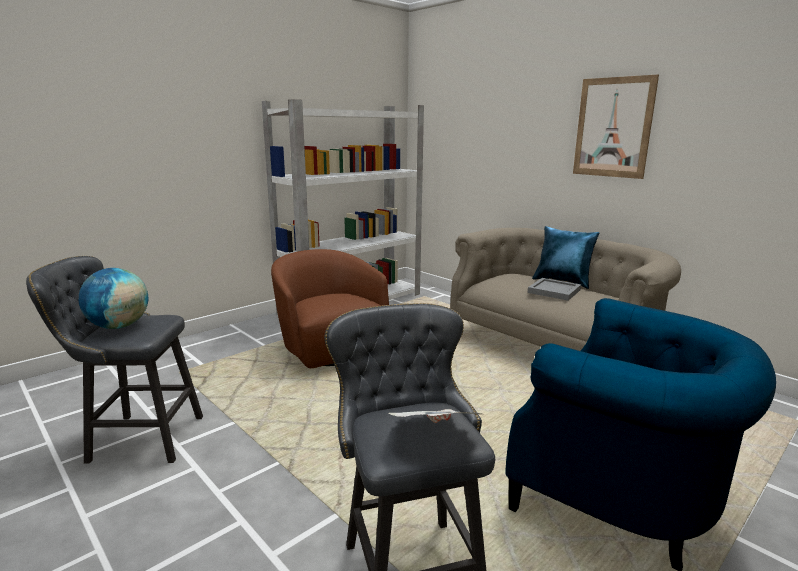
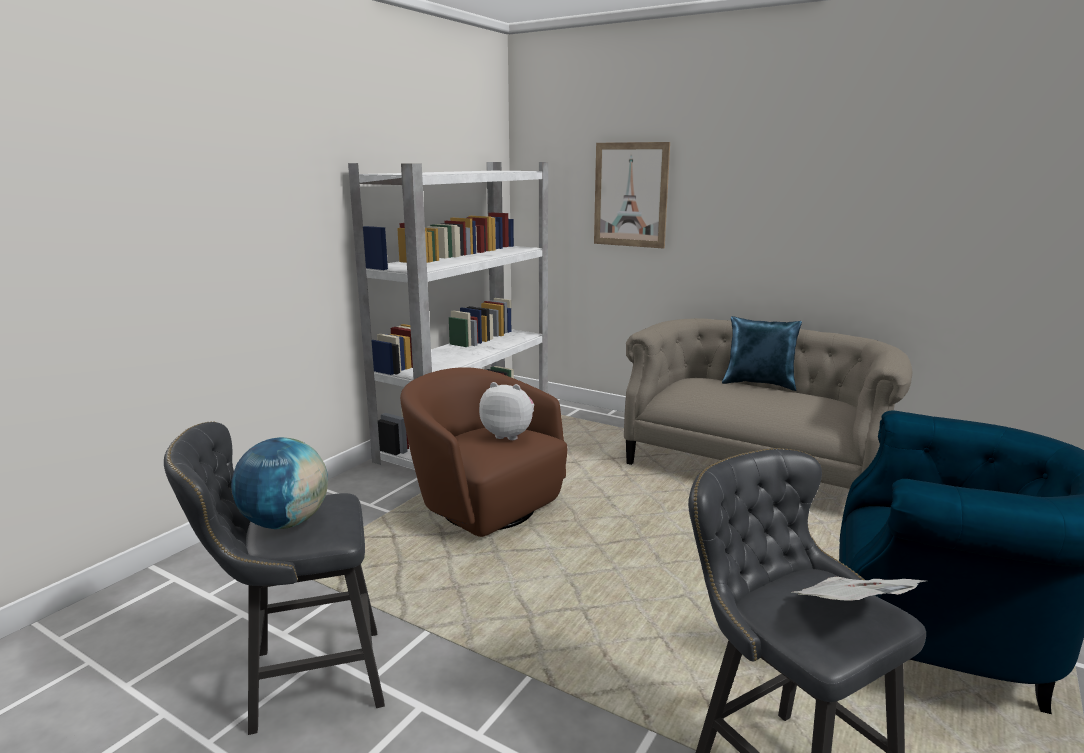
camera: 15 degrees left, 0 degrees up
grey tray [528,278,581,301] -> none
picture [573,74,659,179] -> picture moved to [594,142,670,249]
none -> plush toy [479,382,534,440]

